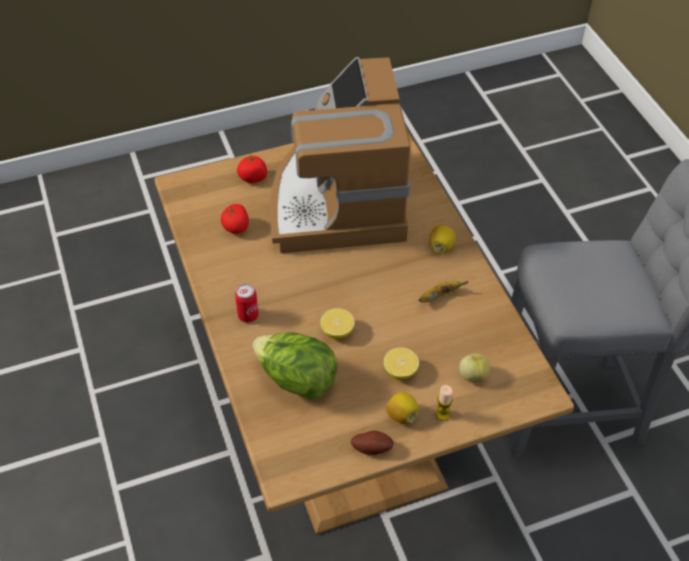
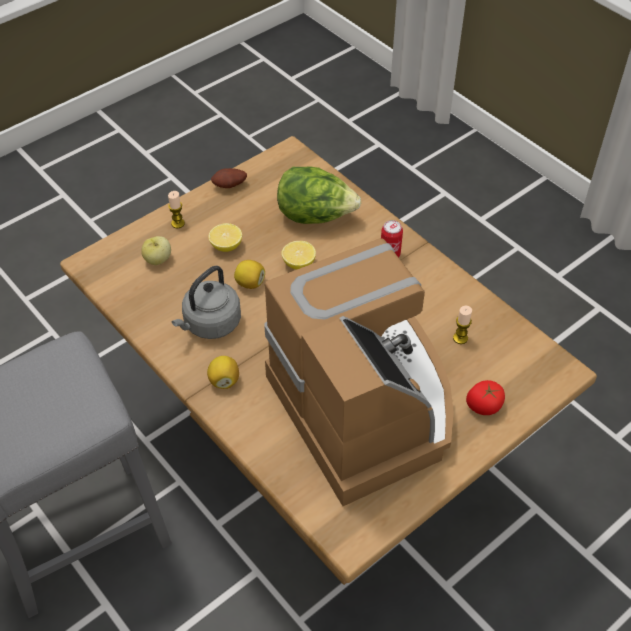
camera: 160 degrees right, 0 degrees up
tomato [221,204,249,234] -> candle [453,306,472,344]
lemon [386,392,419,424] -> lemon moved to [234,260,265,289]
banana [419,281,469,303] -> grey kettle [172,266,241,339]

